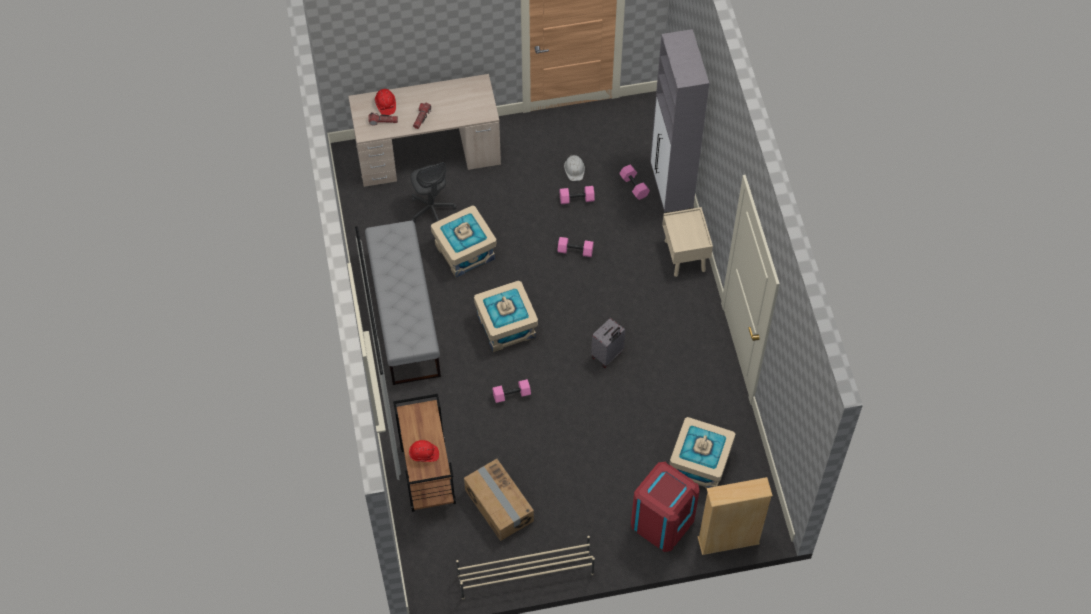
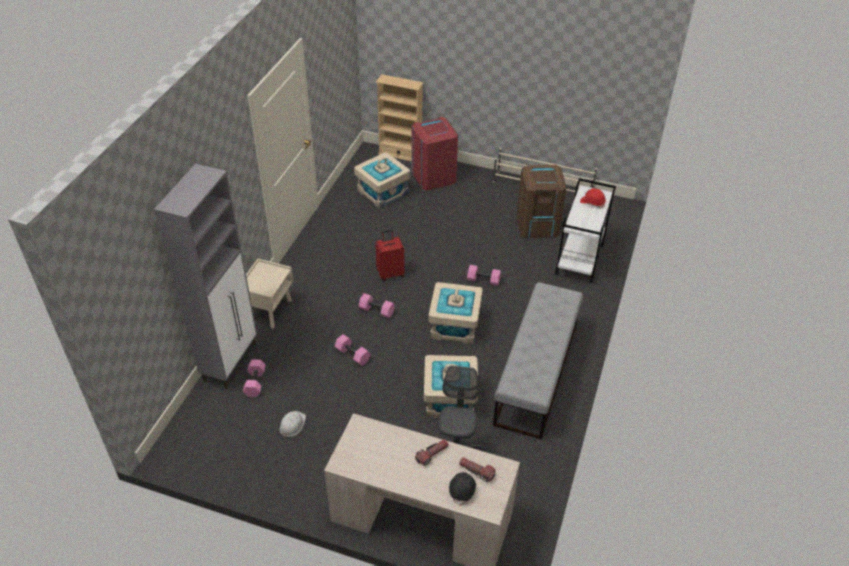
camera: 150 degrees left, 15 degrees down
red hard hat [375,89,396,115] -> black hard hat [449,472,476,506]
brown cart [393,394,456,512] -> white cart [555,178,616,283]
cardboard box [464,459,534,541] -> brown trash can [516,165,566,238]
pink dumbbell [559,186,595,204] -> pink dumbbell moved to [359,293,395,319]
grey suitcase [591,318,626,368] -> red suitcase [375,230,405,281]

